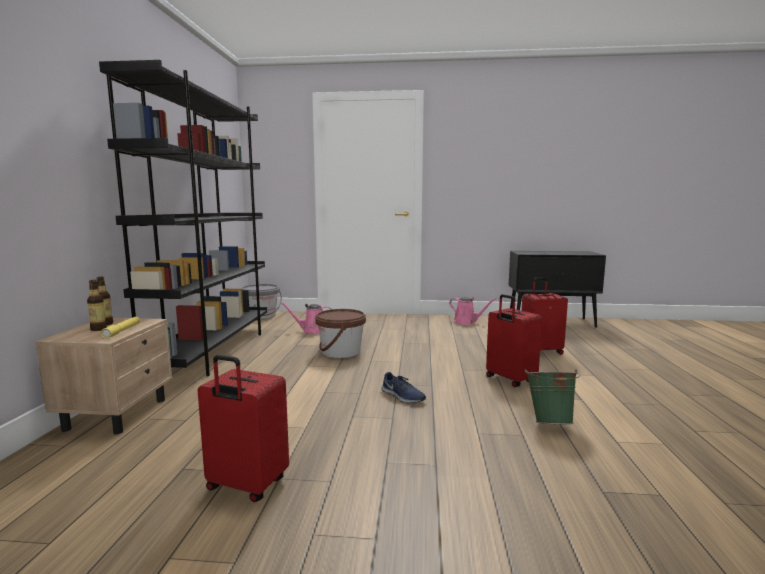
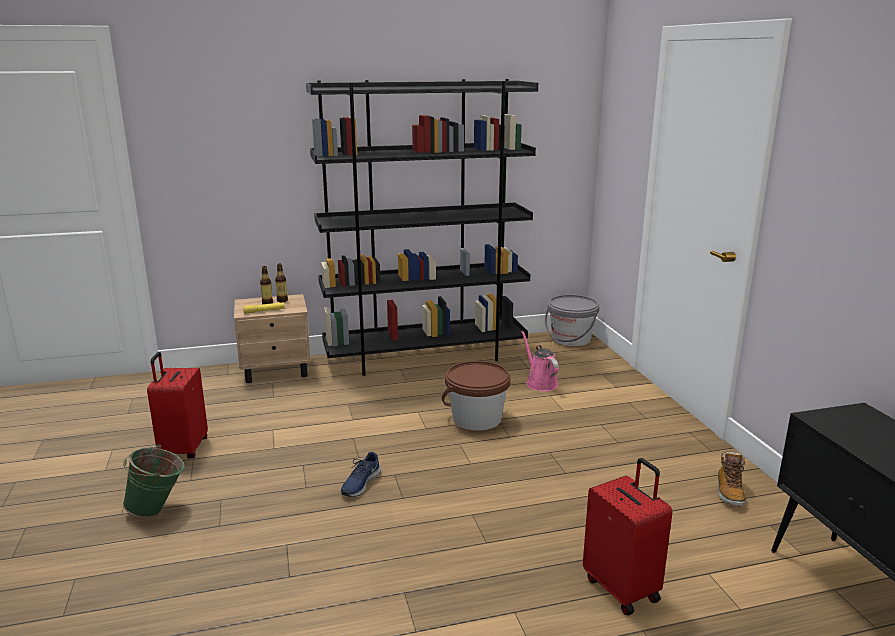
camera: 70 degrees right, 10 degrees up
pink watering can [449,297,497,325] -> boot [718,452,747,506]
red suitcase [486,294,542,387] -> none
green bucket [525,369,580,424] -> green bucket moved to [123,445,185,518]

